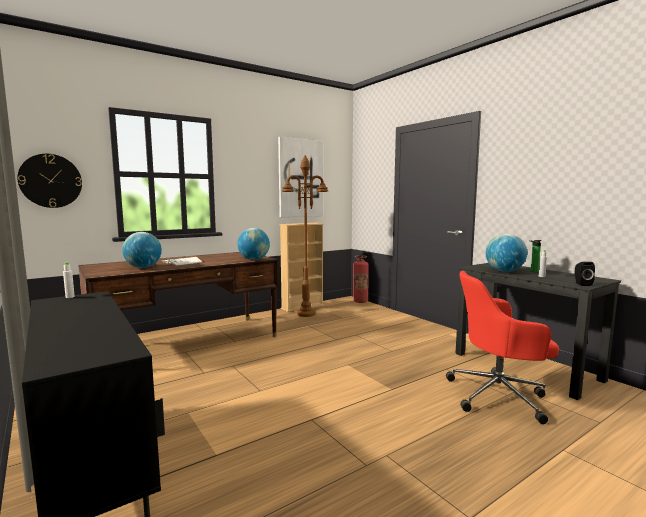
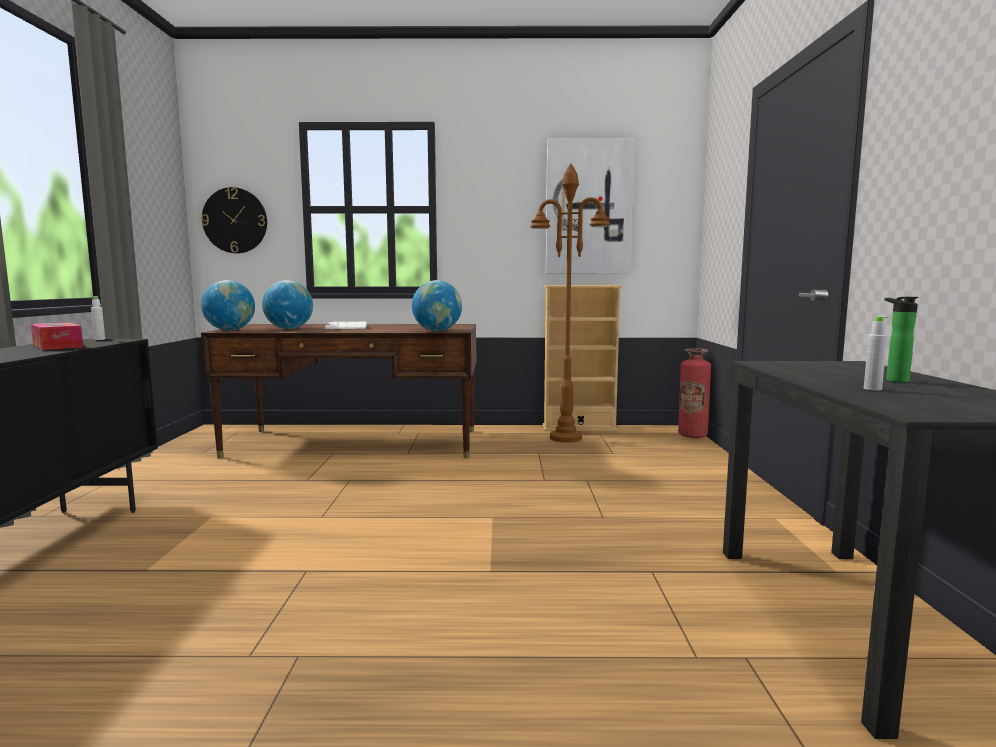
camera: 35 degrees right, 0 degrees up
red office chair [446,271,559,424] -> none
globe [486,234,527,272] -> globe moved to [201,280,255,330]
black speaker [575,262,595,286] -> none
none -> tissue box [31,323,83,350]

